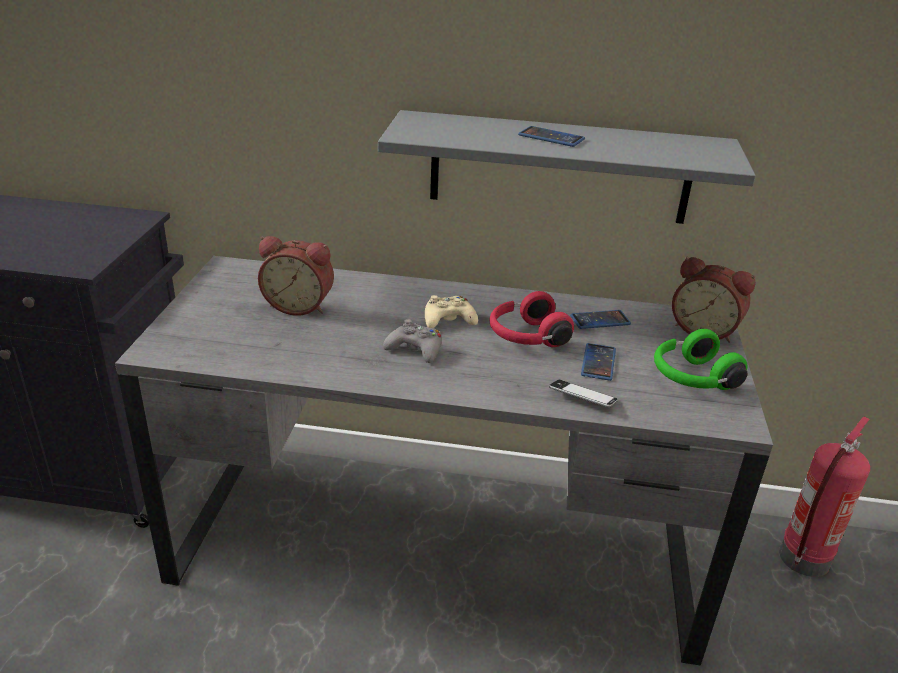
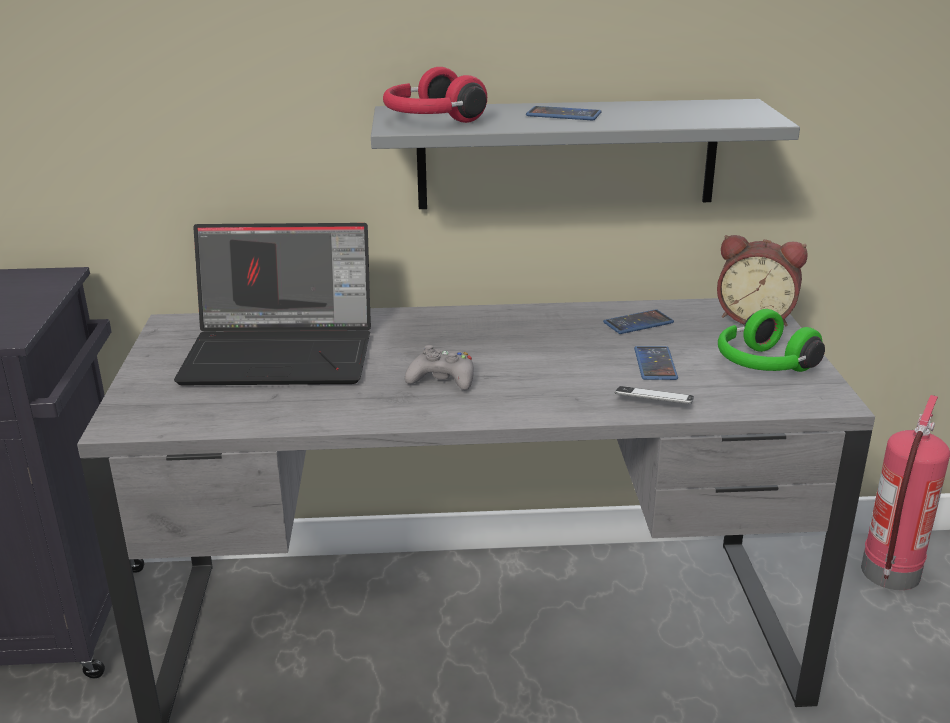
camera: 10 degrees left, 5 degrees down
alarm clock [258,236,334,316] -> laptop [174,223,371,385]
beige game controller [425,295,478,328] -> none
red headphones [489,291,574,347] -> red headphones moved to [383,67,487,123]

